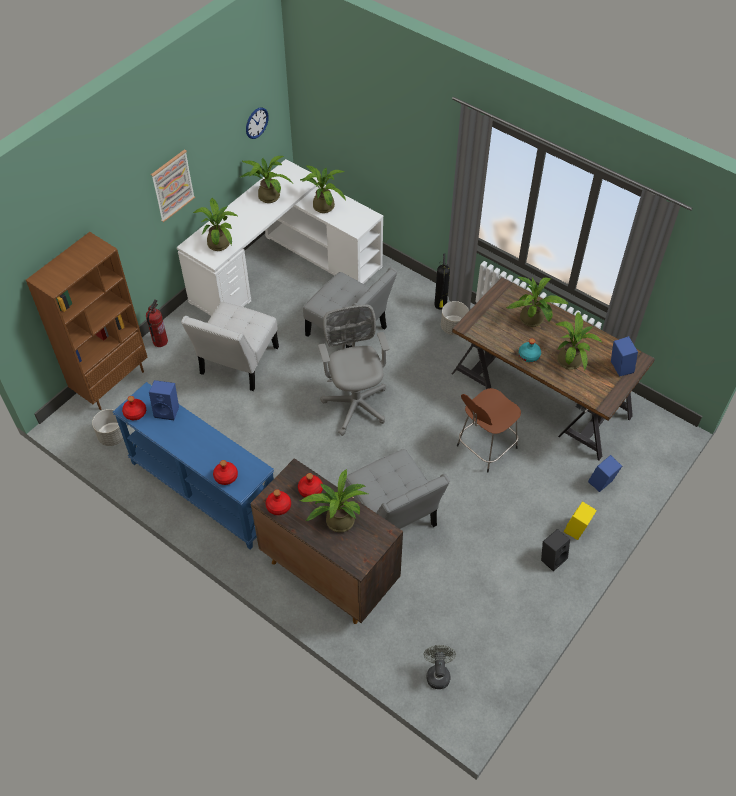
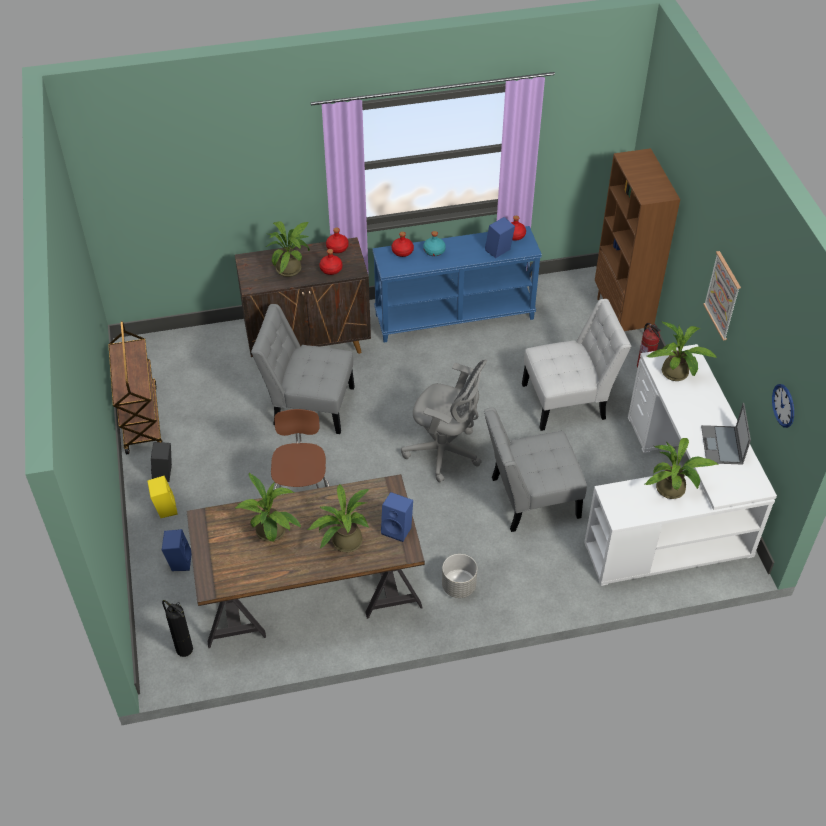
camera: 130 degrees right, 5 degrees down
grey planter [92,409,124,446] -> none
white chair [181,302,279,391] -> white chair turned 105 degrees clockwise [522,299,631,431]
potted plant [241,156,293,203] -> laptop [701,403,751,465]
grey fan [424,645,456,689] -> none
fire extinguisher [434,253,450,310] -> fire extinguisher moved to [162,600,193,657]
turquoise bottle [519,338,541,362] -> turquoise bottle moved to [423,231,446,256]
blue speaker [611,336,638,377] -> blue speaker moved to [381,492,413,542]
none -> brown cart [108,321,162,455]

